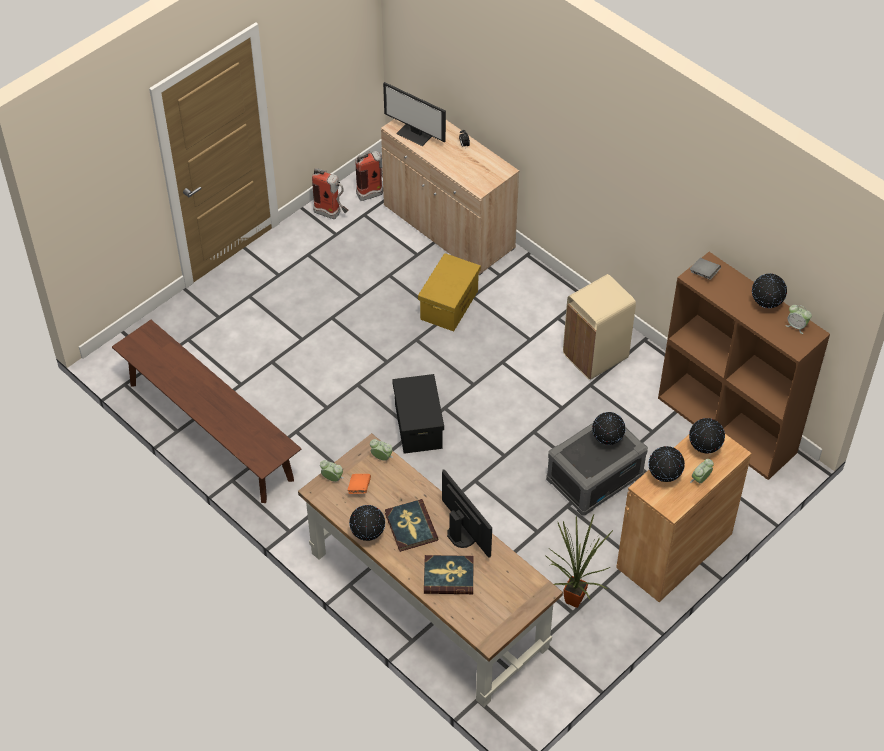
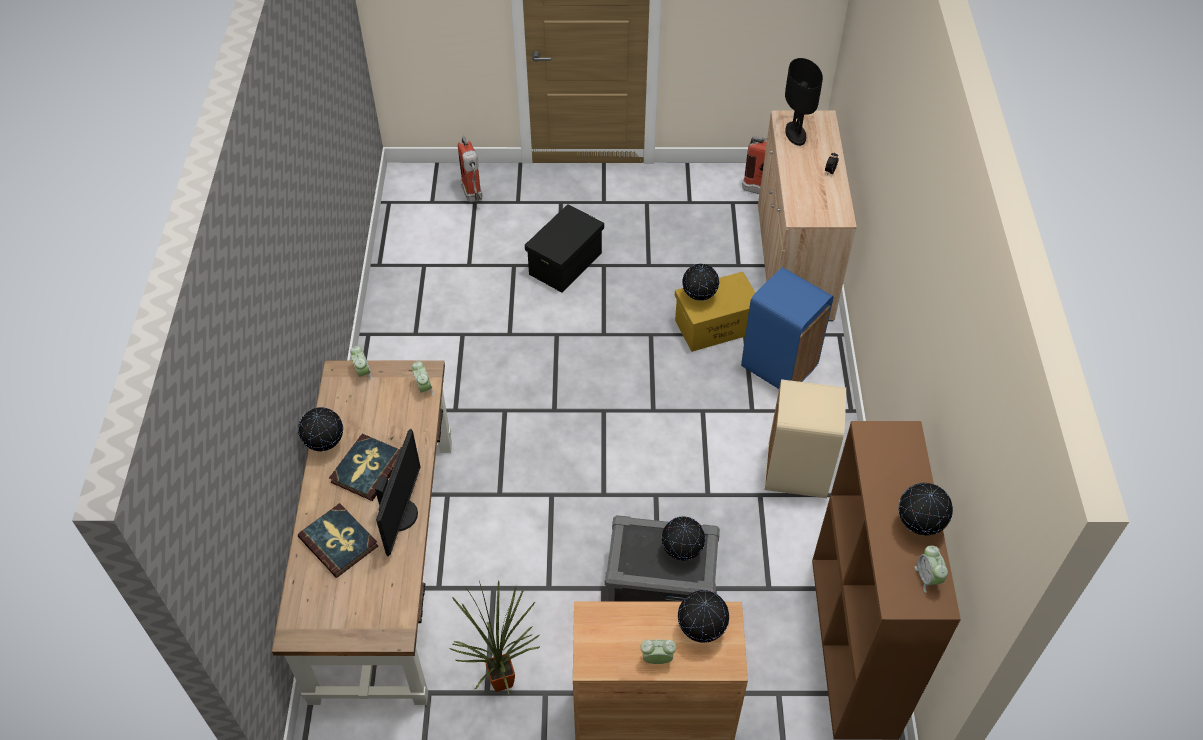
camera: 45 degrees right, 0 degrees up
brown bench [112,320,302,503] -> none
fire extinguisher [312,168,348,219] -> fire extinguisher moved to [458,136,483,202]
orange book [347,474,371,494] -> none
monitor [383,82,446,146] -> black table lamp [785,58,823,146]
black storage box [392,374,444,454] -> black storage box moved to [525,204,604,293]
globe [648,446,685,482] -> globe moved to [682,264,719,301]
grey book [690,258,721,280] -> none
none -> blue trash can [741,267,833,389]

